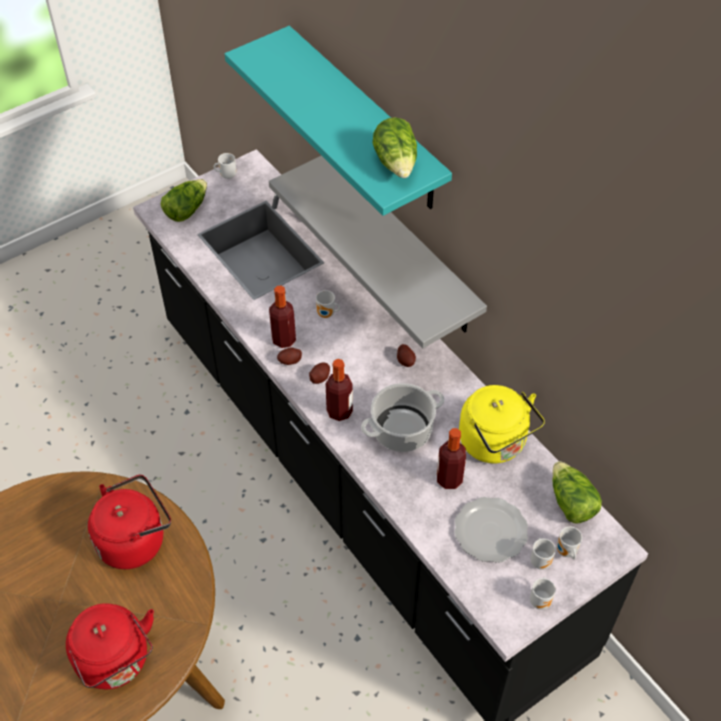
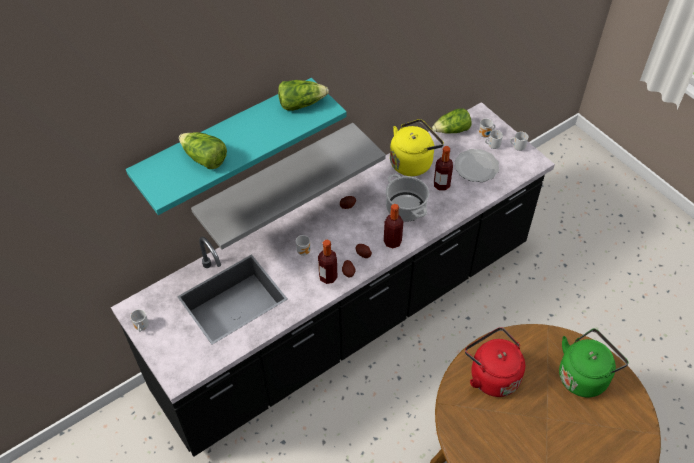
camera: 90 degrees left, 0 degrees up
red kettle [66,603,154,689] -> green kettle [559,328,629,397]
lettuce [161,179,207,222] -> lettuce moved to [179,132,227,169]

